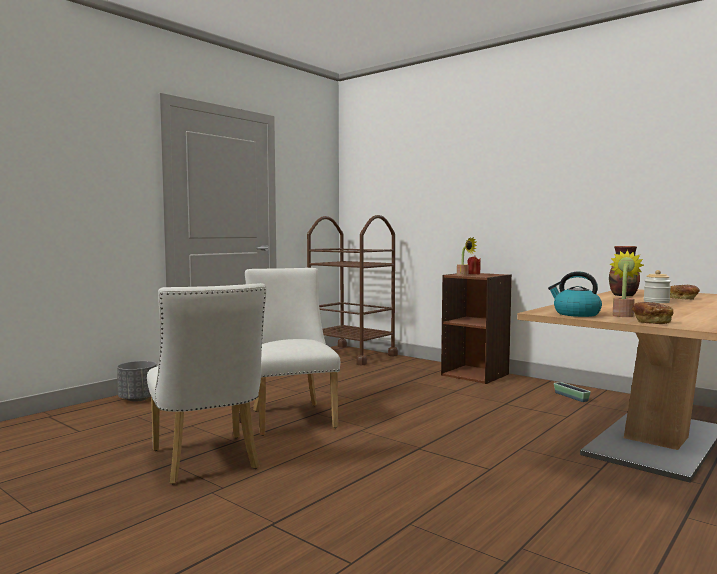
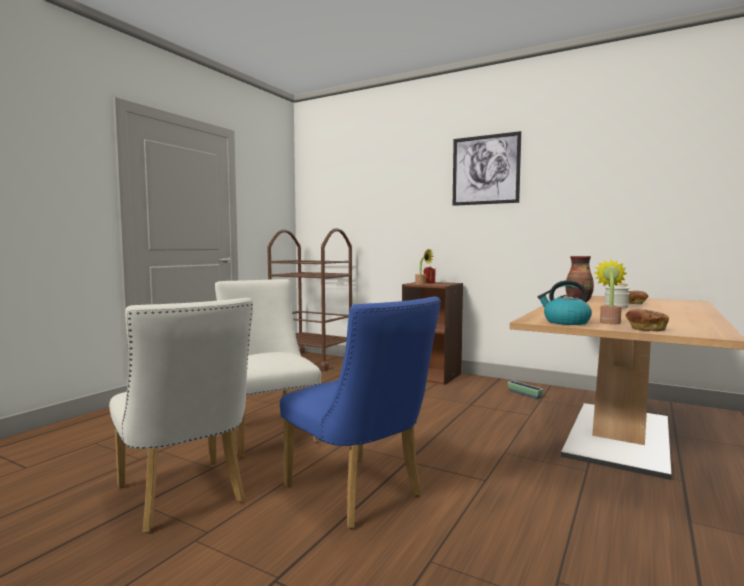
camera: 10 degrees left, 0 degrees up
grey planter [117,361,157,402] -> none
none -> blue chair [280,296,441,529]
none -> picture [453,131,521,206]

